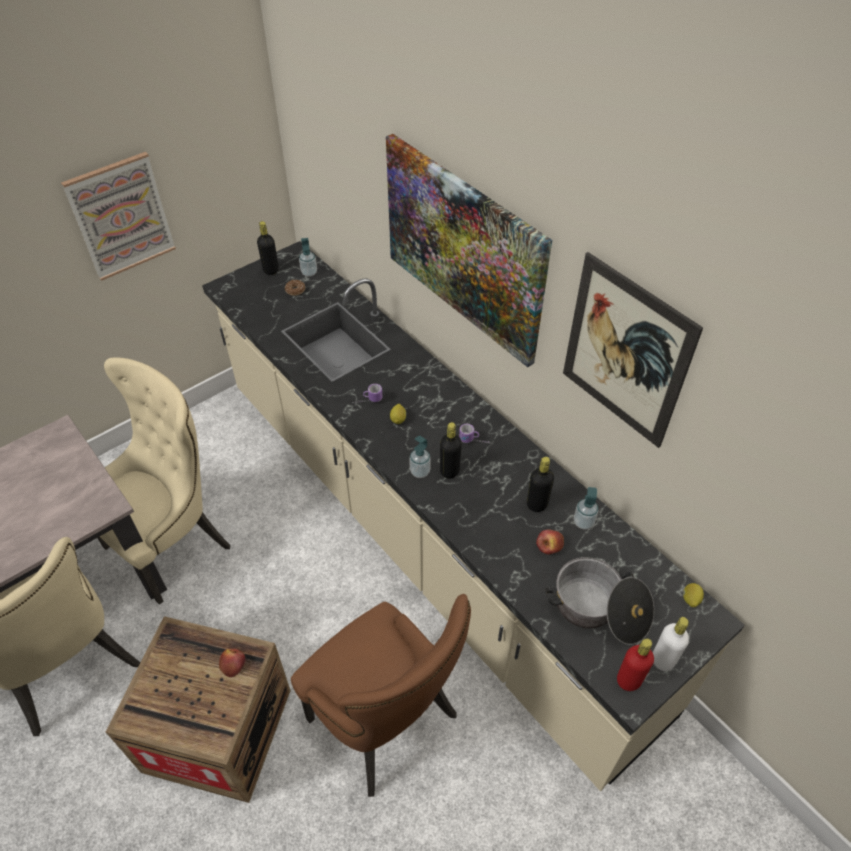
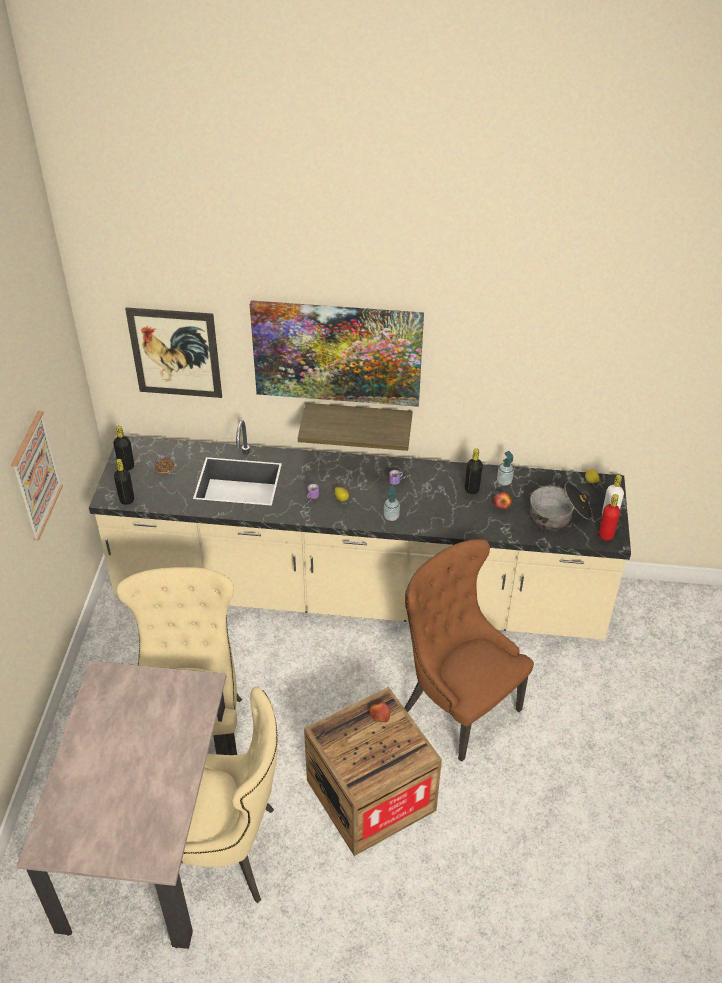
camera: 45 degrees left, 5 degrees down
brown chair [291,594,471,797] -> brown chair turned 135 degrees counterclockwise [404,539,534,762]
soap dispenser [299,238,317,277] -> none
black bottle [440,422,462,478] -> black bottle moved to [114,459,134,505]
picture [563,252,703,448] -> picture moved to [125,307,222,398]
none -> shelf [298,403,412,451]

